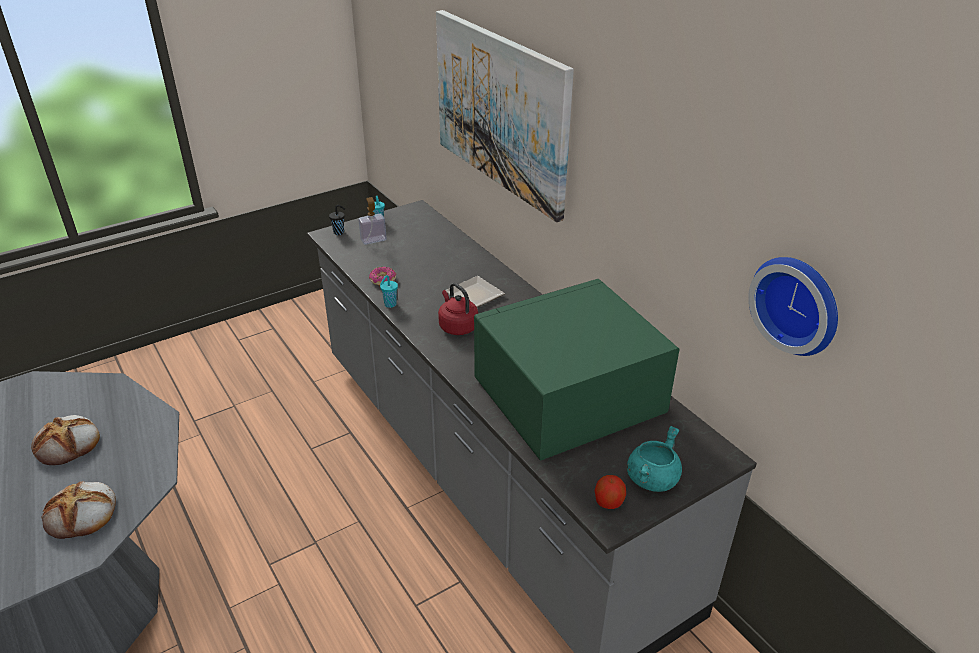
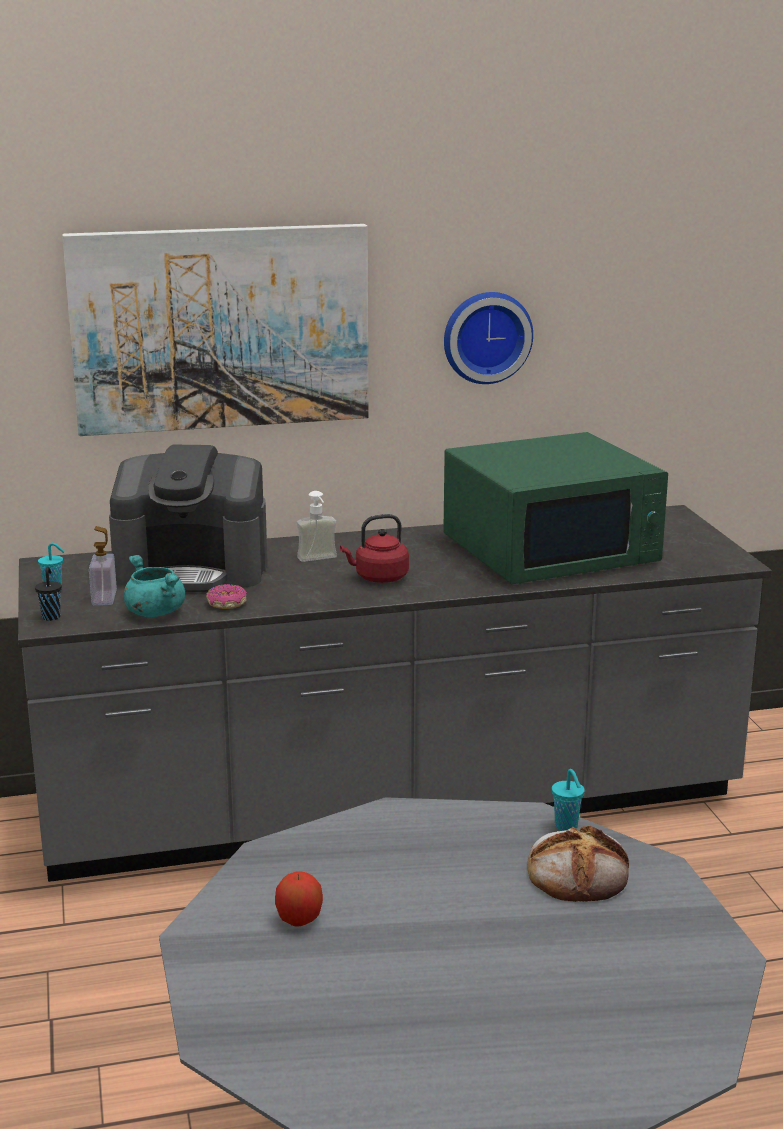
camera: 70 degrees left, 15 degrees down
bread [31,415,100,465] -> none
turquoise cup [380,275,398,308] -> turquoise cup moved to [552,769,585,831]
plate [446,276,505,307] -> soap dispenser [296,491,337,562]
green microwave [474,279,679,460] -> green microwave turned 105 degrees counterclockwise [443,432,668,584]
apple [595,475,626,509] -> apple moved to [275,871,323,927]
turquoise cooking pot [627,426,682,492] -> turquoise cooking pot moved to [124,555,185,617]
wall clock [748,257,838,356] -> wall clock moved to [444,292,533,384]
none -> coffee machine [109,445,268,592]

